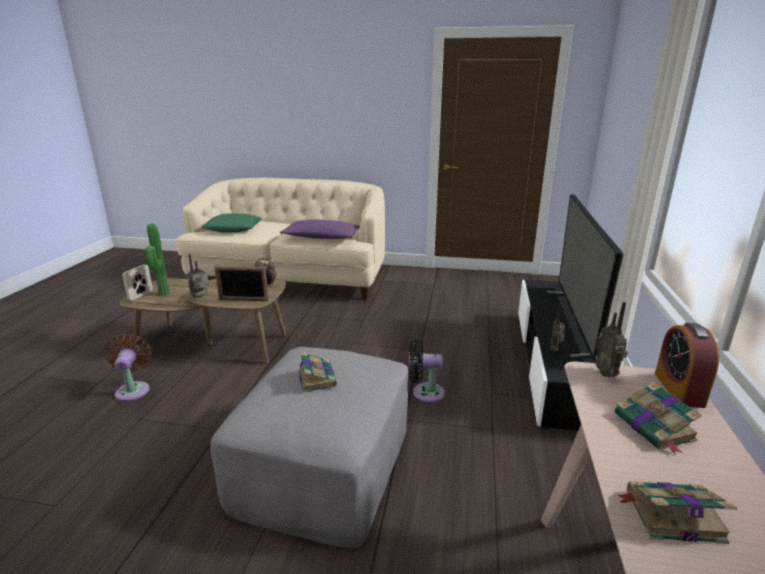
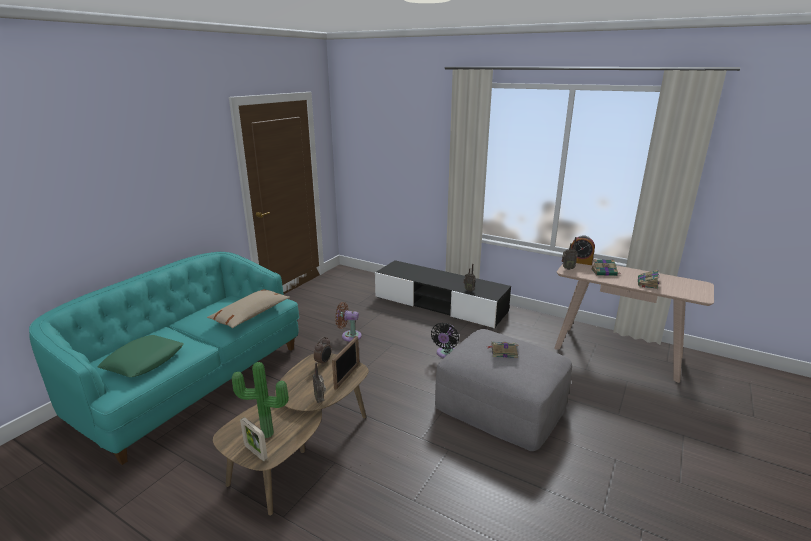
camera: 70 degrees left, 0 degrees up
brown fan [105,334,152,402] -> brown fan moved to [336,302,362,342]
beige sofa [176,178,385,300] -> turquoise sofa [29,252,300,465]
purple pillow [280,219,360,239] -> beige pillow [207,289,290,328]
television [547,194,624,360] -> none

